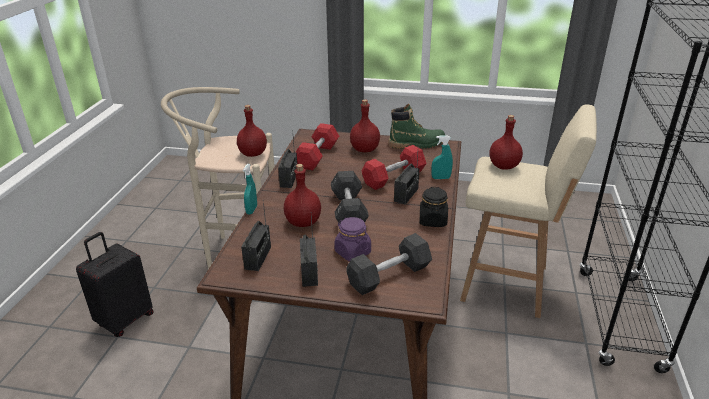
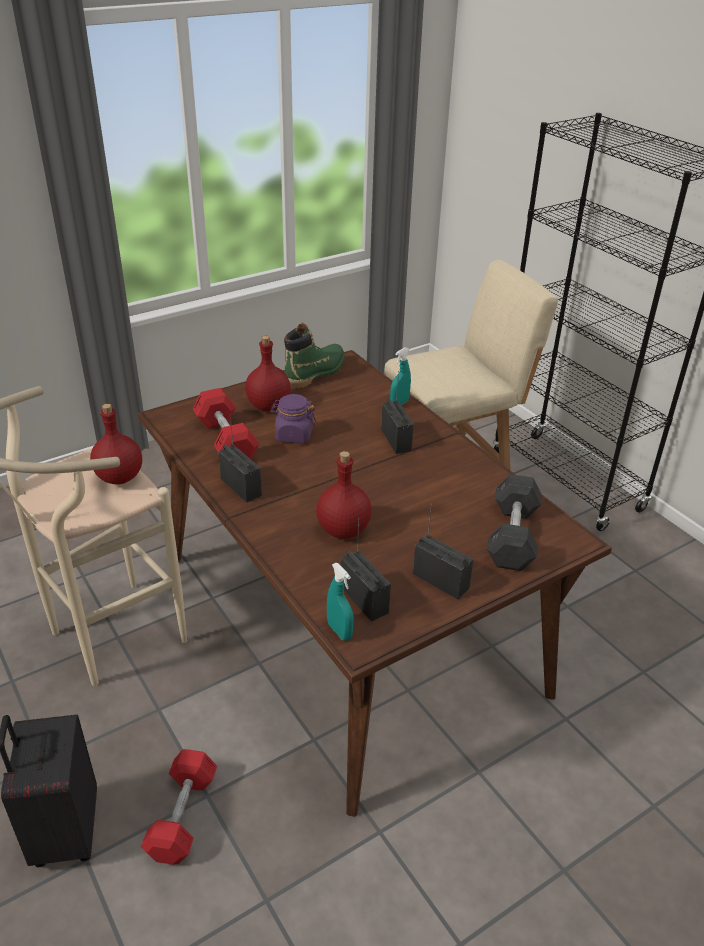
camera: 45 degrees left, 5 degrees up
turquoise spray bottle [243,164,257,214] -> turquoise spray bottle moved to [327,563,354,641]
grey dumbbell [331,171,369,224] -> none
purple jar [334,217,371,261] -> purple jar moved to [270,394,316,443]
red dumbbell [361,145,427,190] -> red dumbbell moved to [141,749,217,865]
black jar [420,187,448,227] -> none
red bottle [489,115,523,170] -> none

